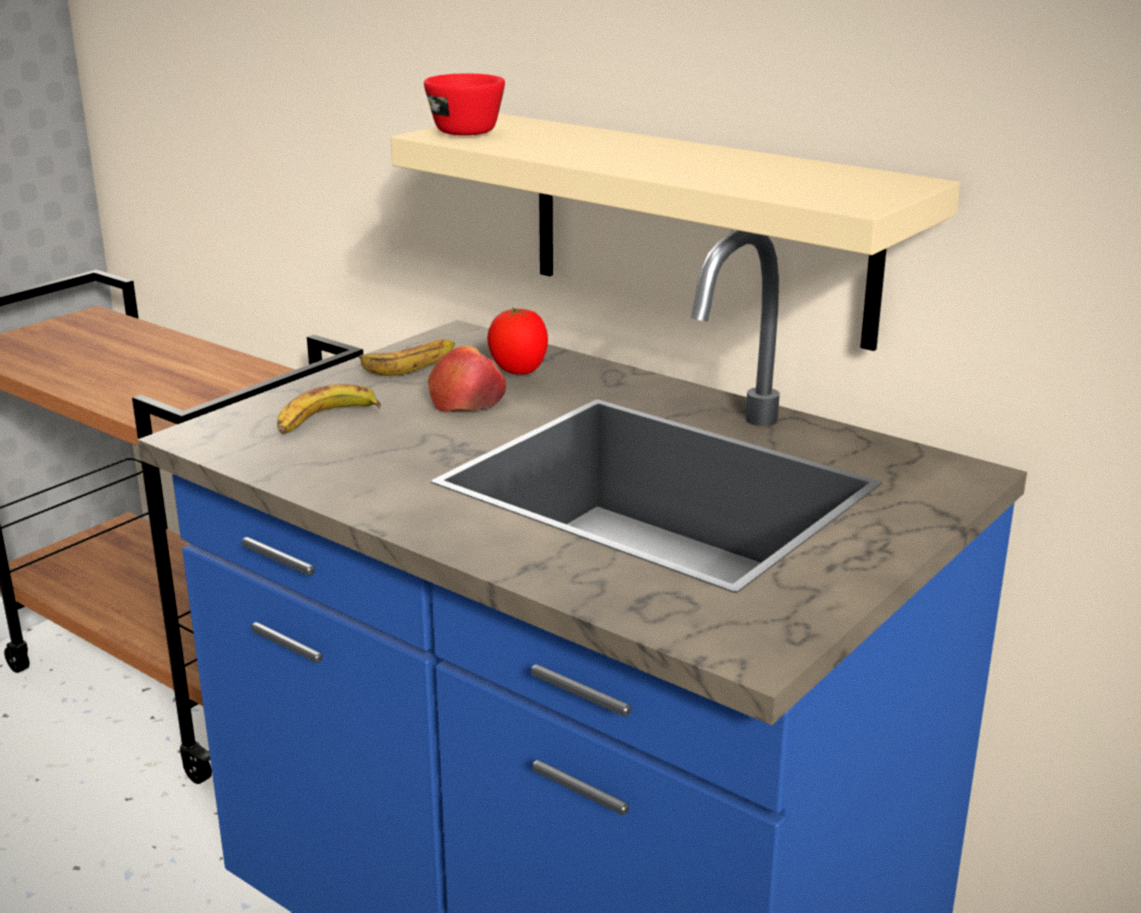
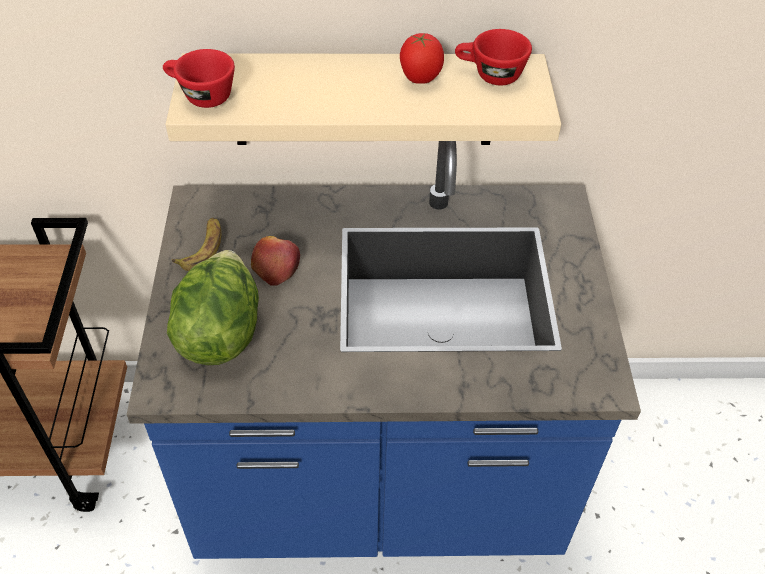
camera: 40 degrees left, 25 degrees up
banana [277,384,381,434] -> lettuce [167,250,259,365]
tomato [487,307,548,375] -> tomato moved to [400,33,444,84]
none -> red cup [455,29,532,85]

